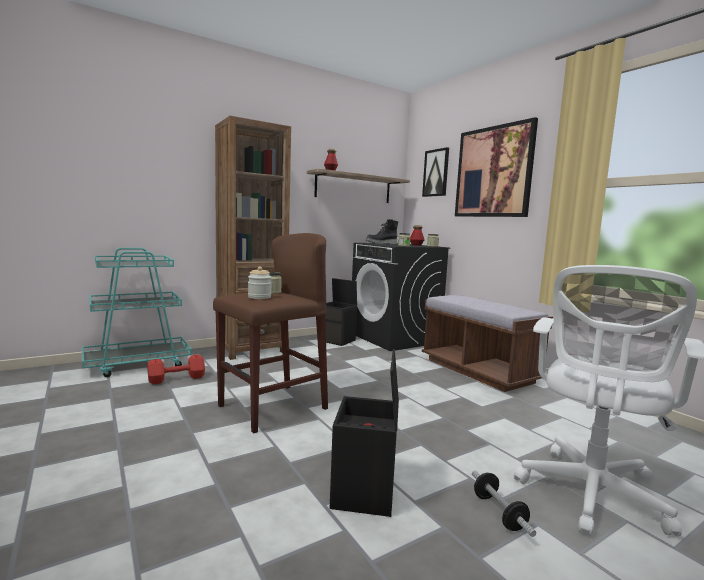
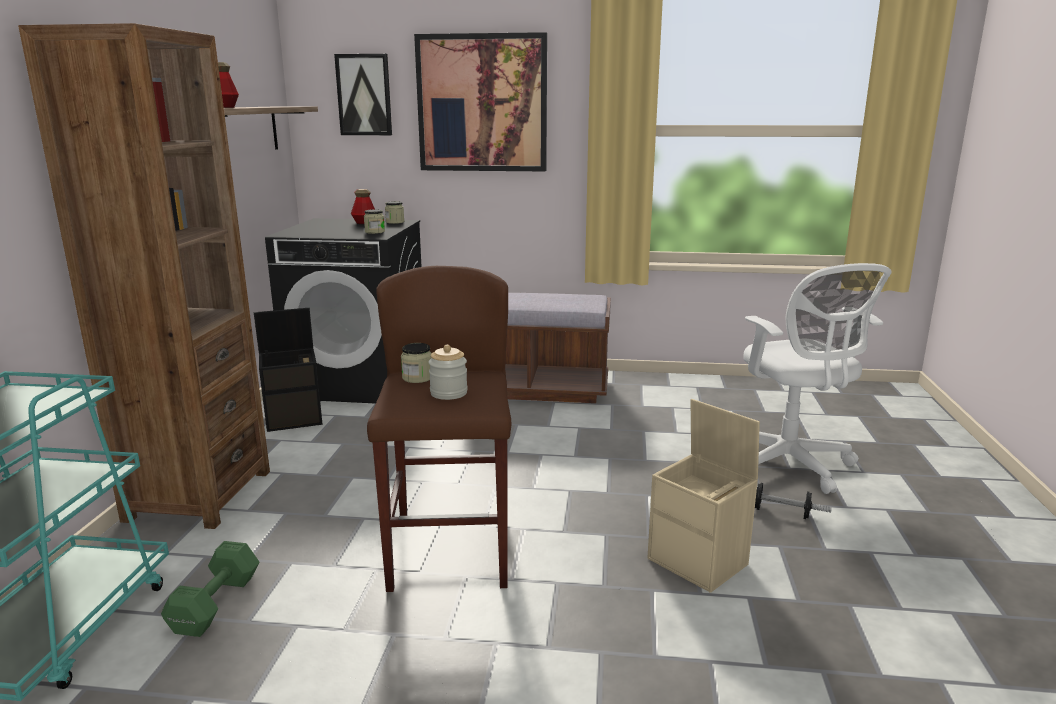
camera: 50 degrees left, 10 degrees up
red dumbbell [148,354,205,385] -> green dumbbell [161,541,260,637]
black storage box [330,349,399,517] -> beige storage box [647,399,760,593]
black boot [366,219,398,244] -> none

